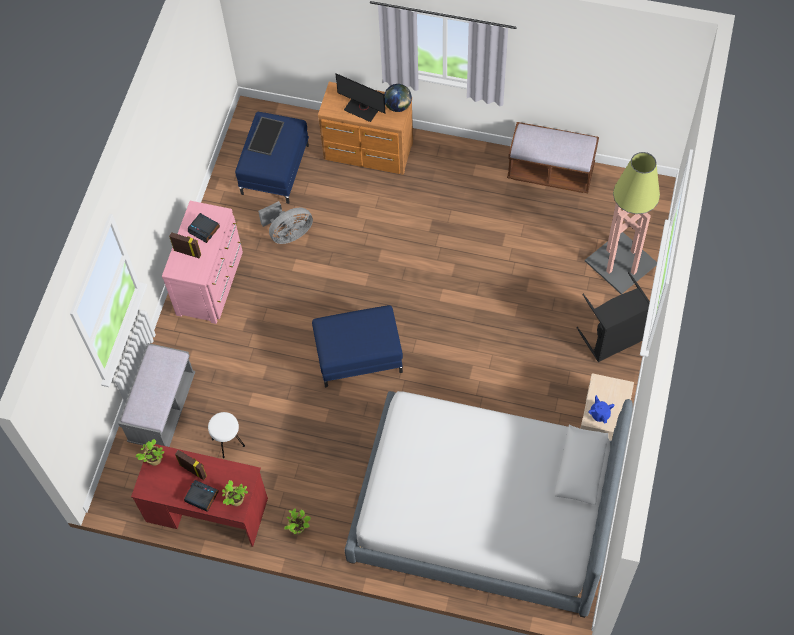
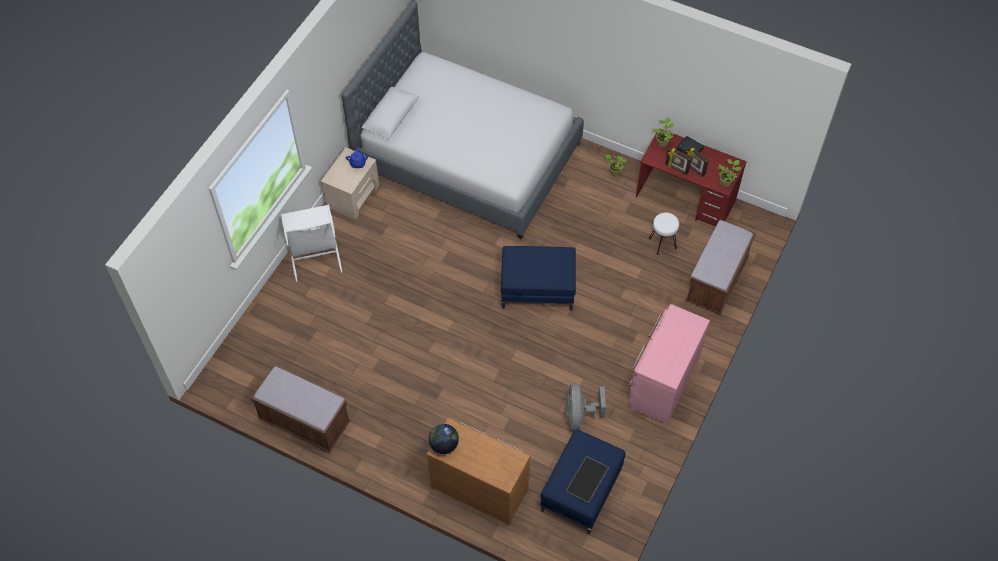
camera: 170 degrees left, 5 degrees down
grey bench [118,343,195,447] -> brown bench [686,219,756,315]
picture frame [169,232,201,258] -> picture frame moved to [665,147,692,175]
alarm clock [188,213,220,243] -> none
grey fan [258,201,313,244] -> grey fan turned 75 degrees counterclockwise [565,383,606,430]
monitor [336,73,385,122] -> none
black laundry basket [576,272,650,362] -> white laundry basket [281,205,342,282]
floor lamp [585,152,660,294] -> none

